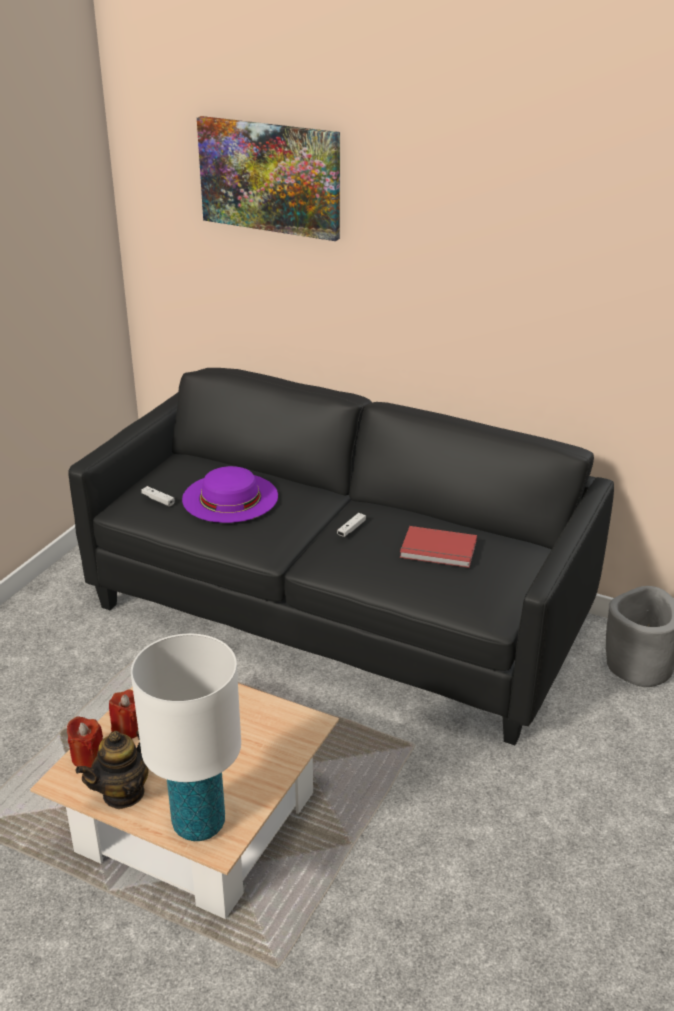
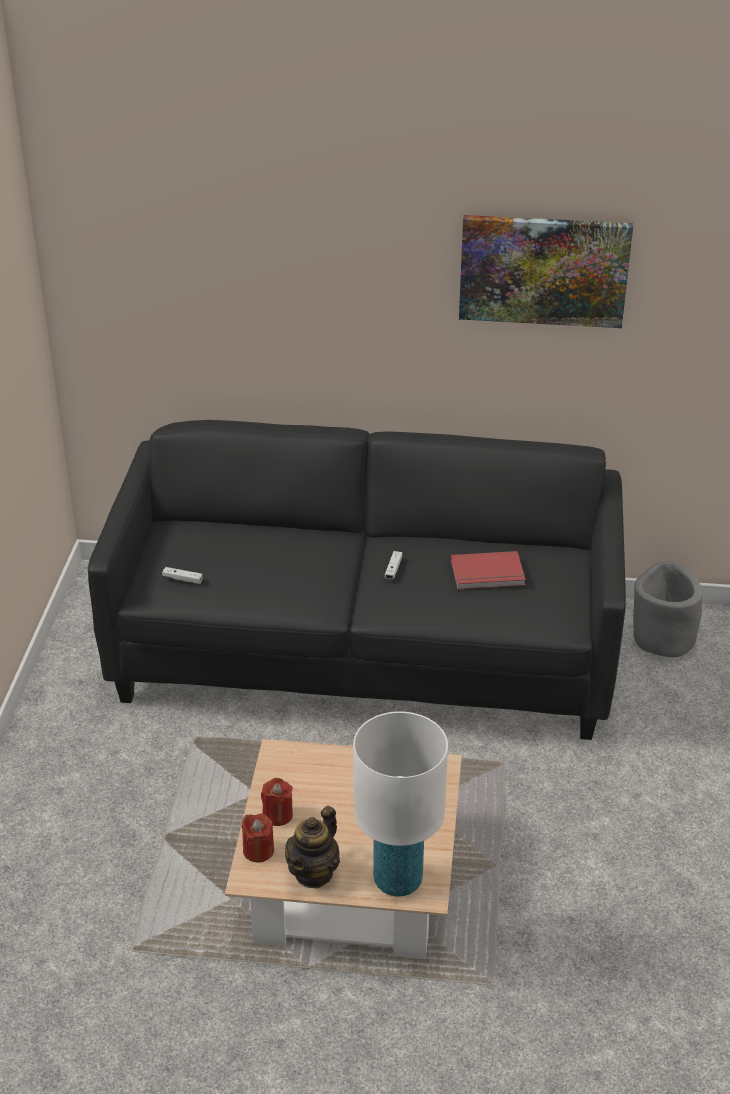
camera: 20 degrees left, 5 degrees up
purple hat [182,466,278,523] -> none
picture [197,116,340,241] -> picture moved to [459,215,633,328]

